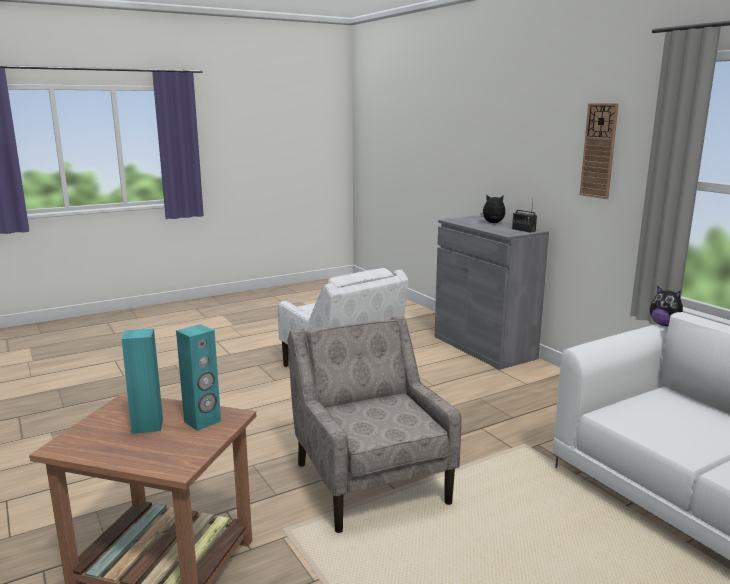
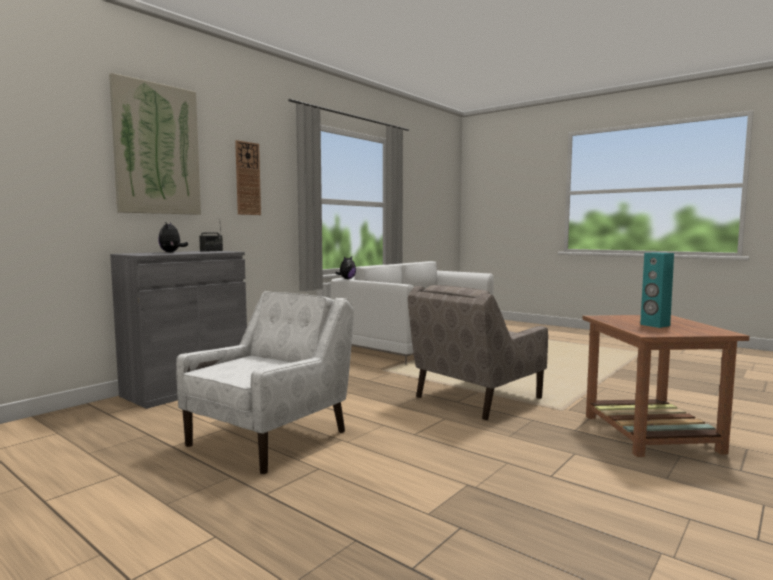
camera: 110 degrees left, 10 degrees down
turquoise speaker [176,324,221,431] -> none
none -> picture [109,73,201,215]

